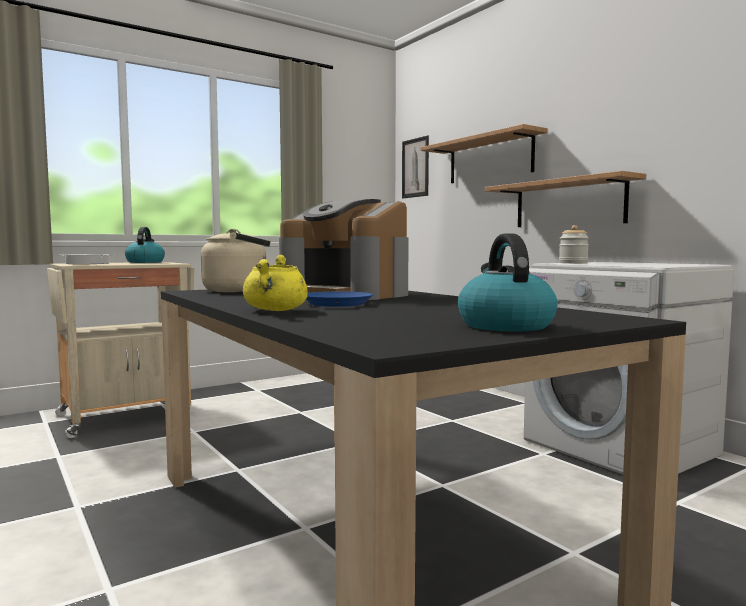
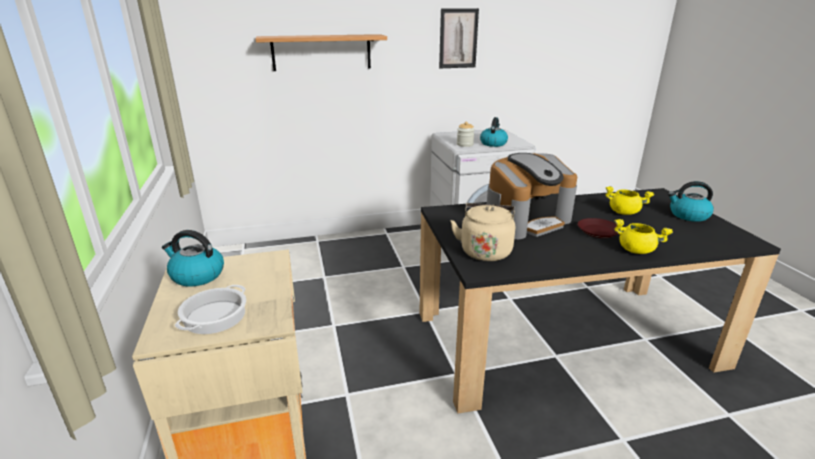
camera: 70 degrees left, 20 degrees up
blue plate [306,292,373,307] -> brown plate [578,218,618,238]
picture [402,135,429,198] -> picture moved to [439,8,479,68]
shelf [484,171,646,227] -> none
none -> kettle [480,117,508,147]
none -> yellow cooking pot [605,186,654,215]

